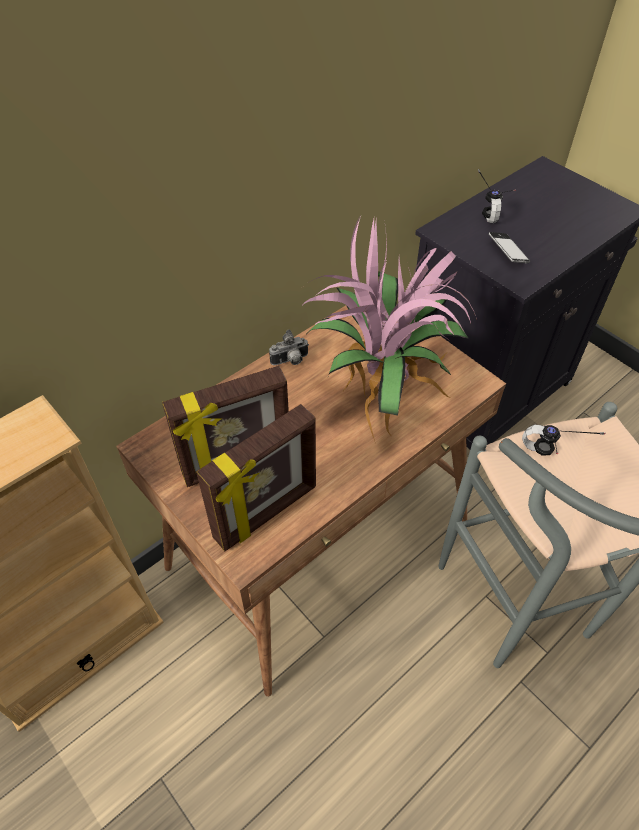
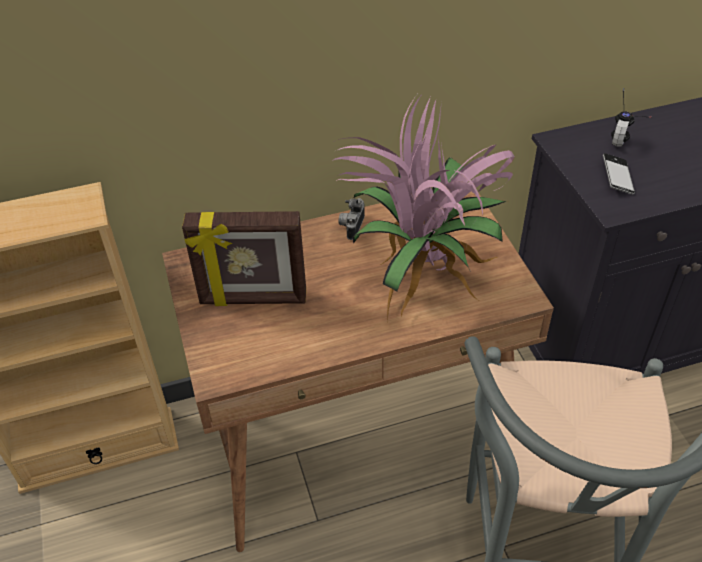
camera: 25 degrees right, 5 degrees down
picture frame [196,404,316,551] -> none
camera [269,330,309,365] -> camera turned 105 degrees clockwise [338,198,365,240]
headphones [522,425,606,456] -> none

